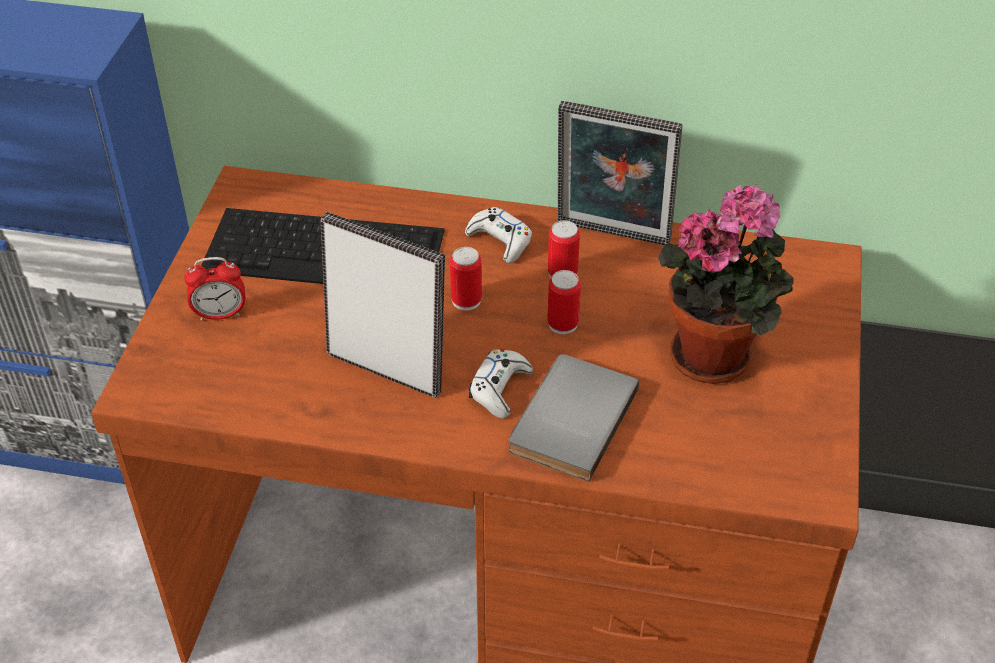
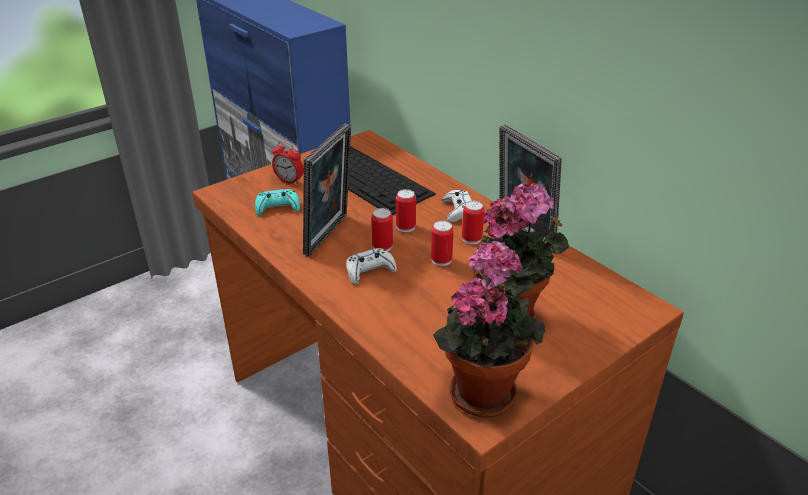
camera: 40 degrees right, 10 degrees down
picture frame [321,212,445,398] -> picture frame turned 45 degrees clockwise [303,124,351,256]
grey book [509,354,639,482] -> none
none -> turquoise game controller [255,189,300,216]
none -> can [371,208,393,252]
none -> potted plant [433,241,545,417]

